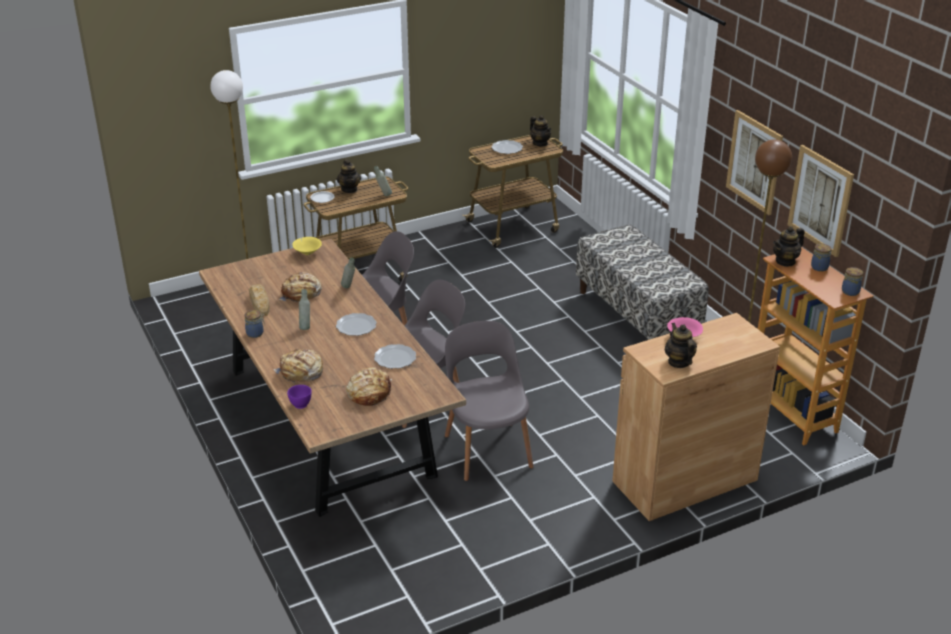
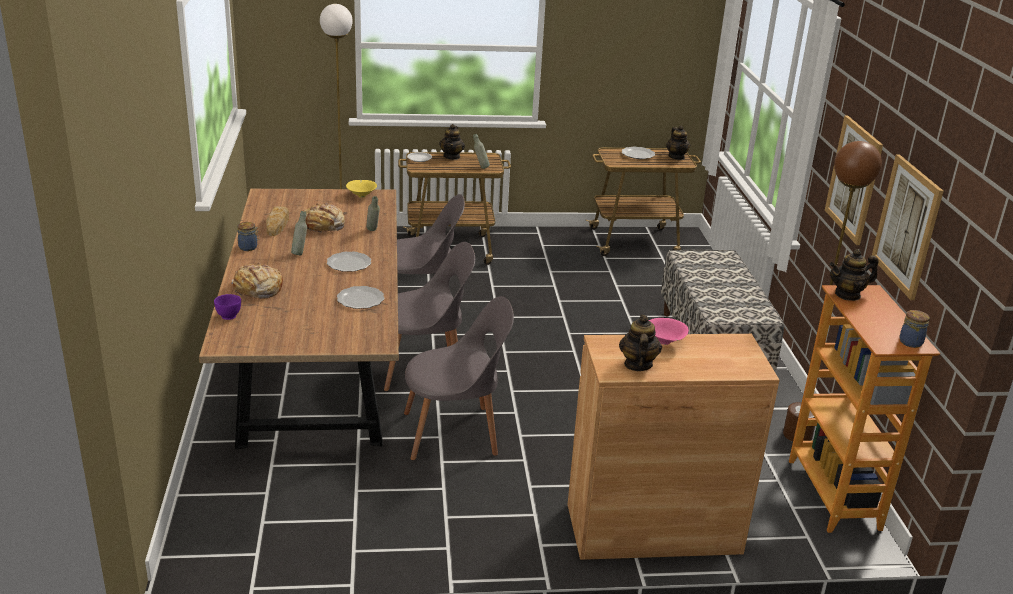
camera: 20 degrees right, 5 degrees down
bread [346,367,392,406] -> none
grey chair [445,321,533,481] -> grey chair turned 75 degrees clockwise [404,296,514,460]
jar [811,244,832,271] -> none

